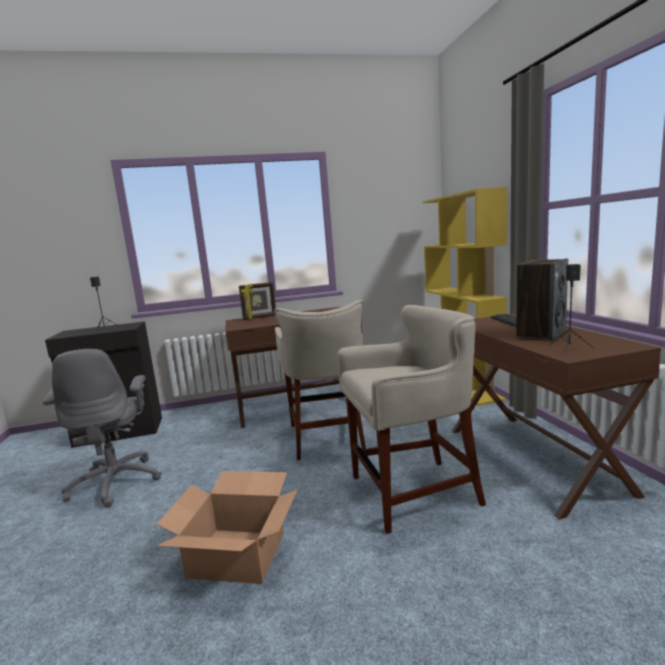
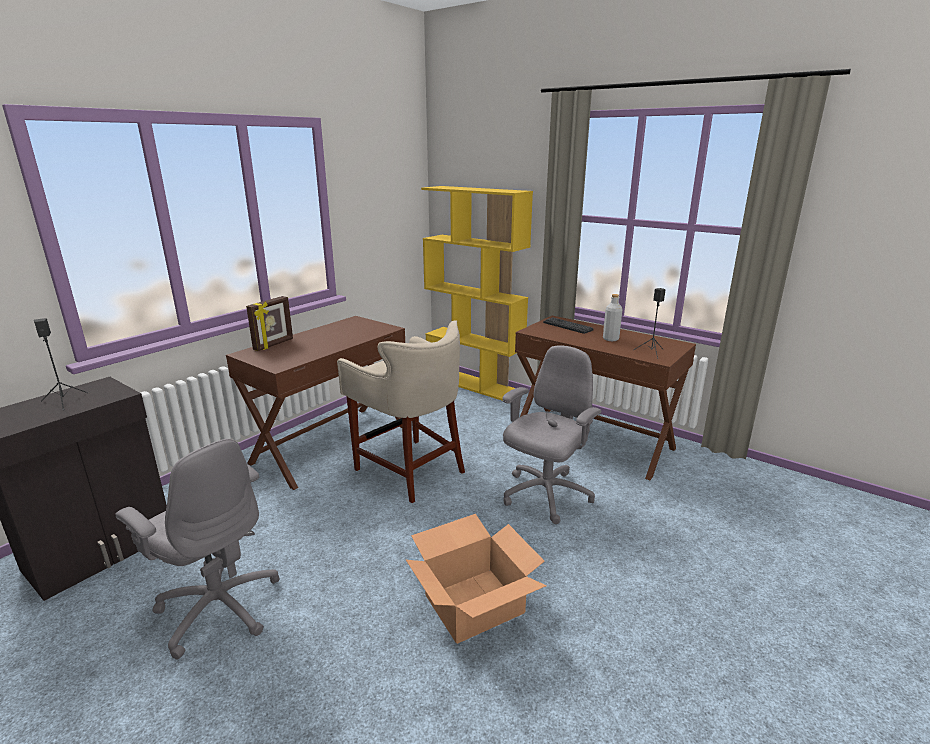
camera: 40 degrees left, 10 degrees up
beige stool [337,305,486,534] -> grey office chair [502,345,601,524]
speaker [516,259,568,341] -> grey bottle [603,294,622,341]

